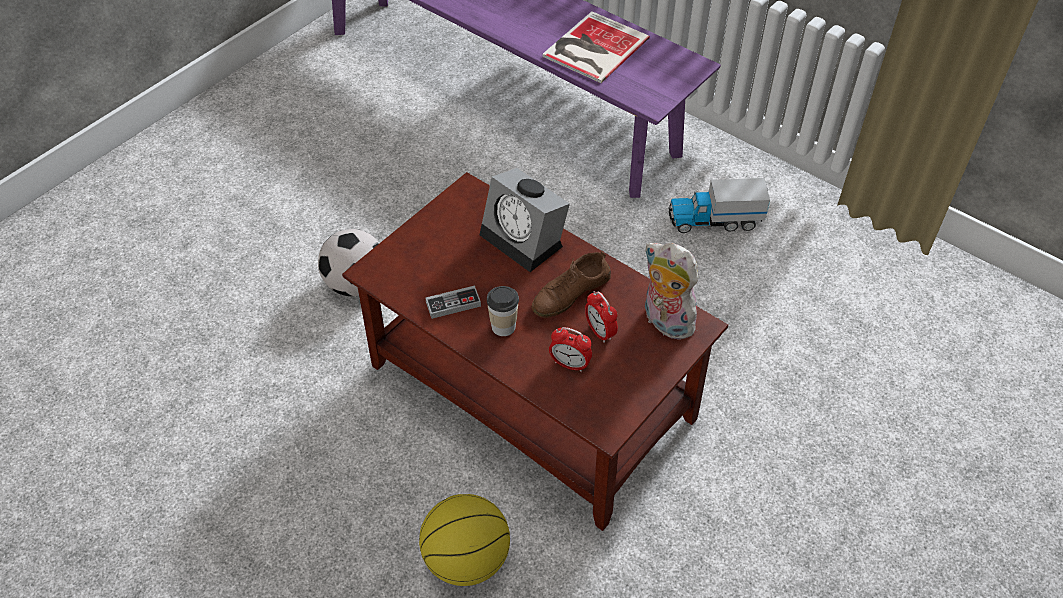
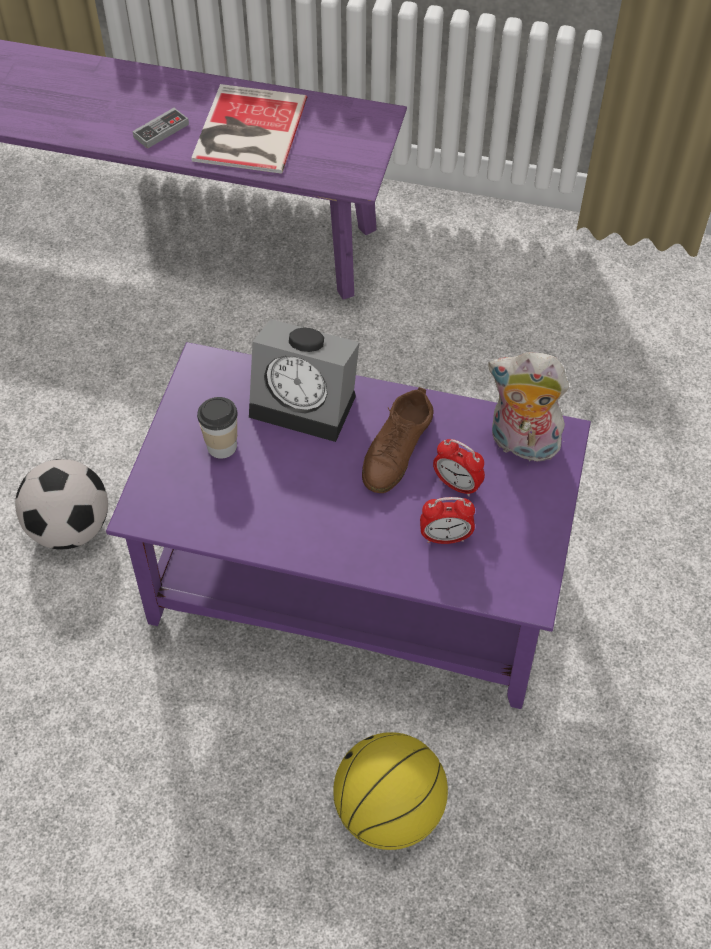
camera: 25 degrees left, 5 degrees up
brown coffee table [342,172,728,531] -> purple coffee table [106,342,591,709]
game controller [425,286,481,319] -> game controller moved to [132,108,189,149]
cup [487,286,519,336] -> cup moved to [197,397,238,458]
toy truck [668,178,770,233] -> none

